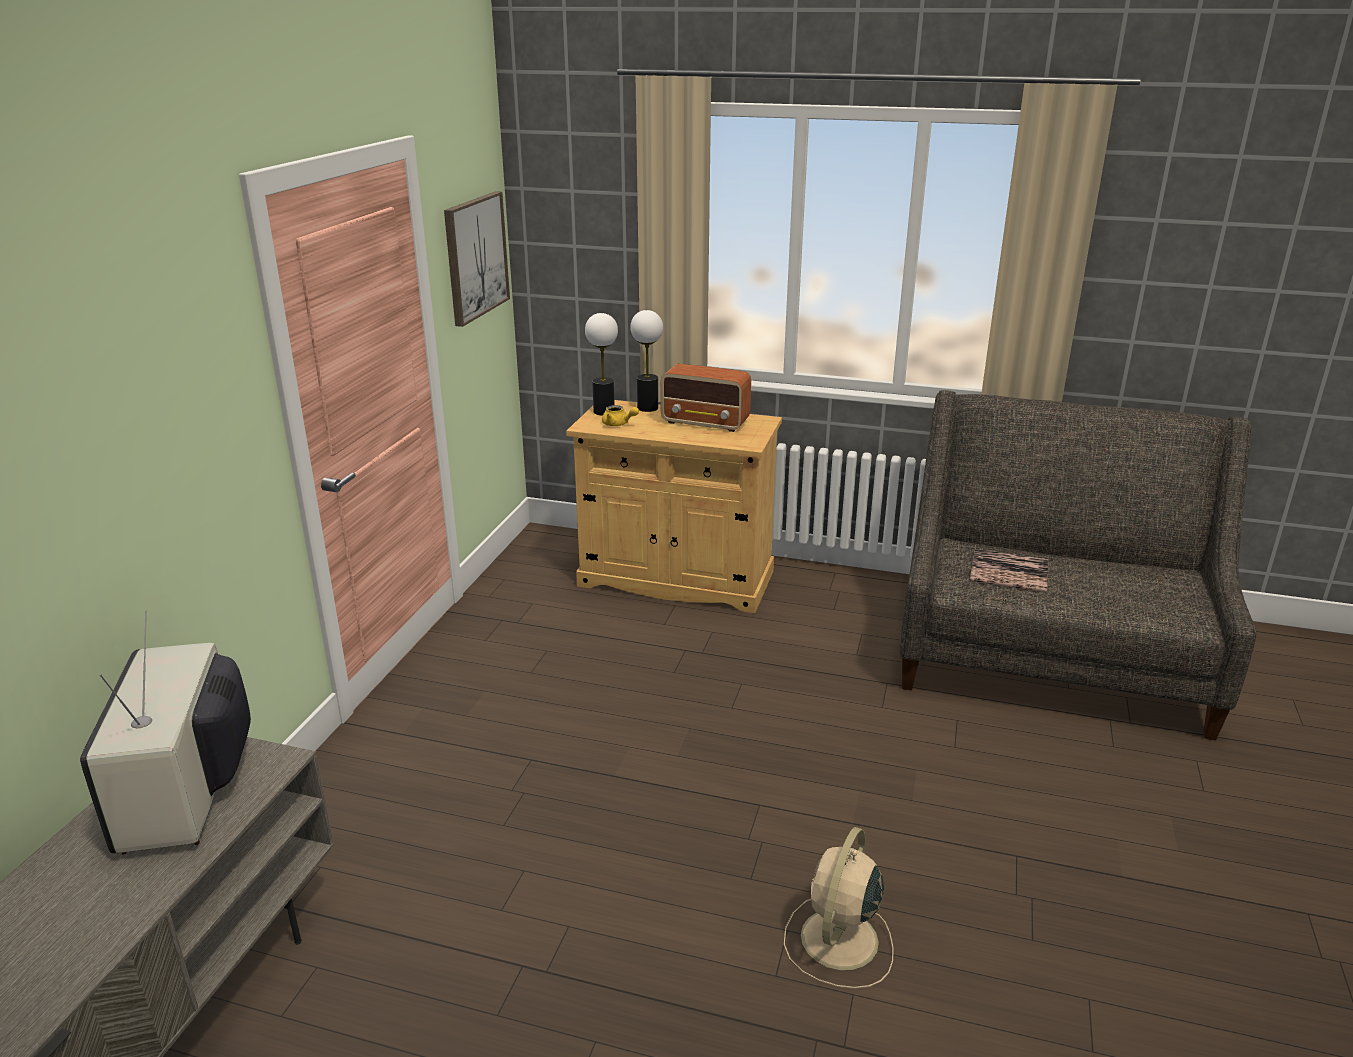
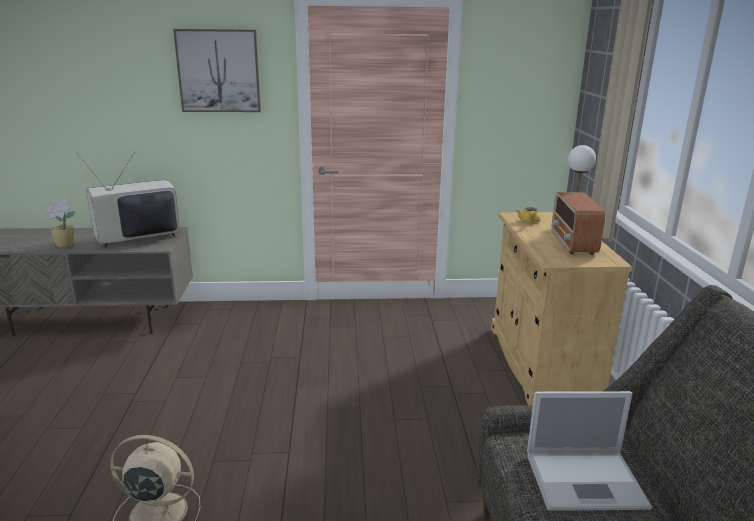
camera: 70 degrees right, 5 degrees down
picture [444,191,510,327] -> picture moved to [173,29,261,112]
table lamp [585,313,618,416] -> none
book [970,549,1048,593] -> laptop [527,391,652,511]
none -> potted plant [45,199,74,247]

